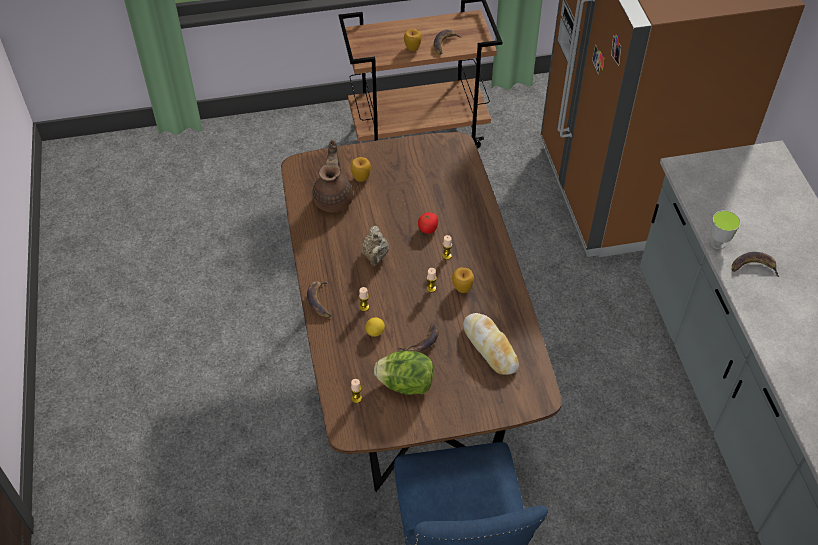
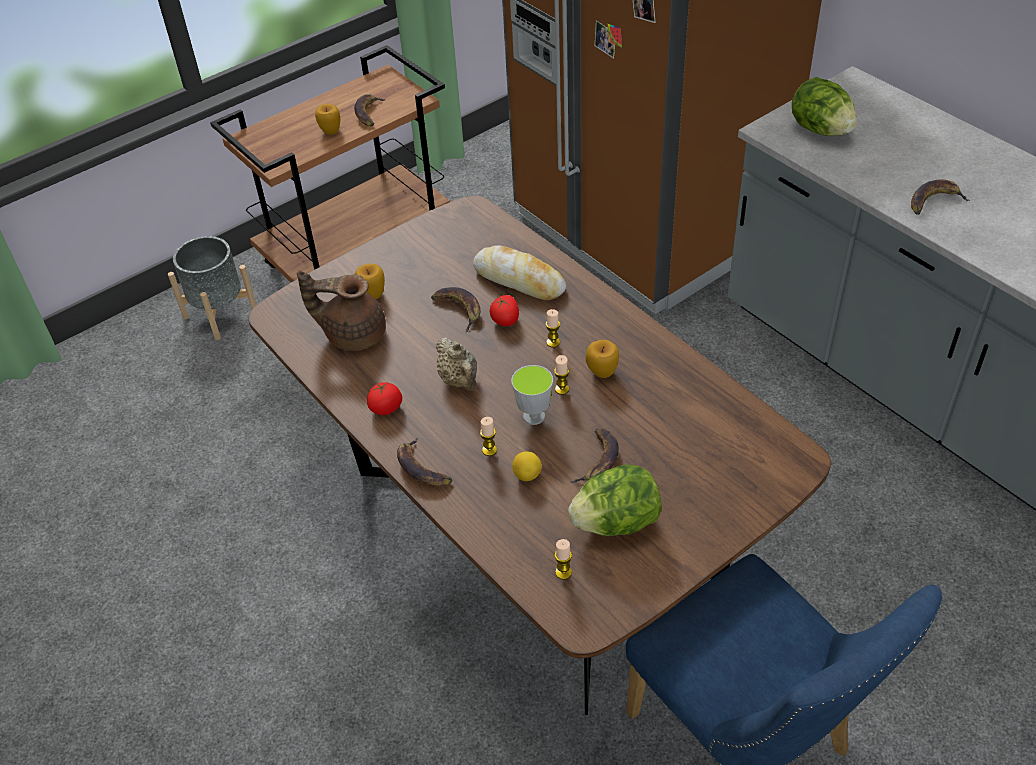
camera: 25 degrees left, 5 degrees down
brown teapot [312,140,353,212] -> brown teapot turned 60 degrees counterclockwise [297,270,386,351]
bread [463,313,519,375] -> bread moved to [473,245,566,300]
cup [710,210,741,249] -> cup moved to [511,365,553,425]
none -> grey planter [168,236,256,340]
none -> tomato [367,382,402,415]
none -> banana [431,287,480,332]
none -> lettuce [792,77,857,136]

